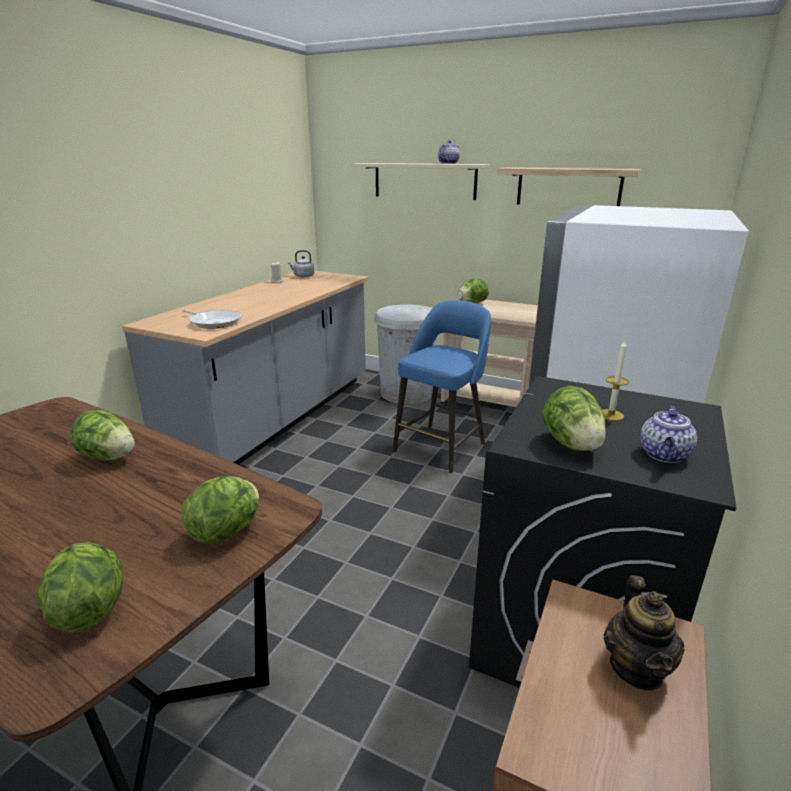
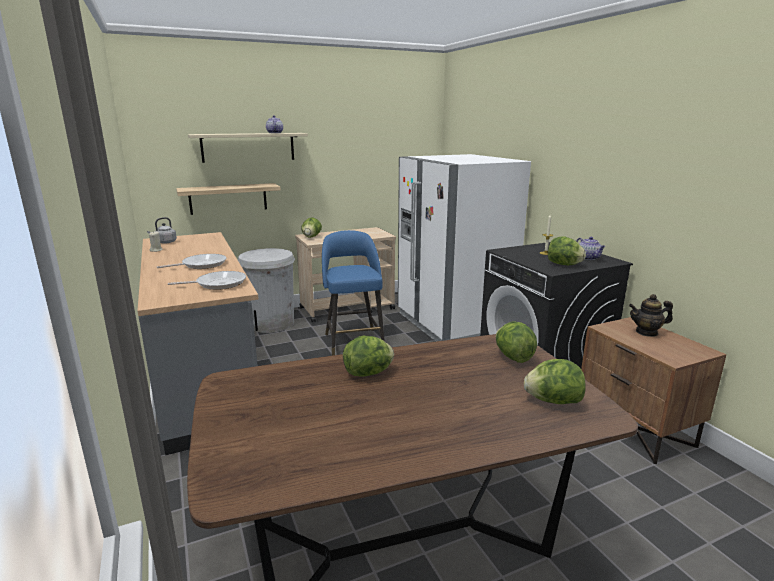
camera: 50 degrees left, 5 degrees down
shelf [497,167,641,206] -> shelf moved to [176,183,281,215]
teapot [604,576,685,690] -> teapot turned 135 degrees clockwise [629,294,673,337]
none -> frying pan [157,254,226,269]

